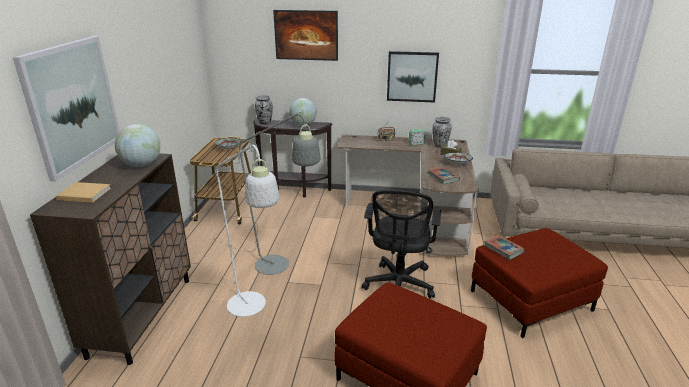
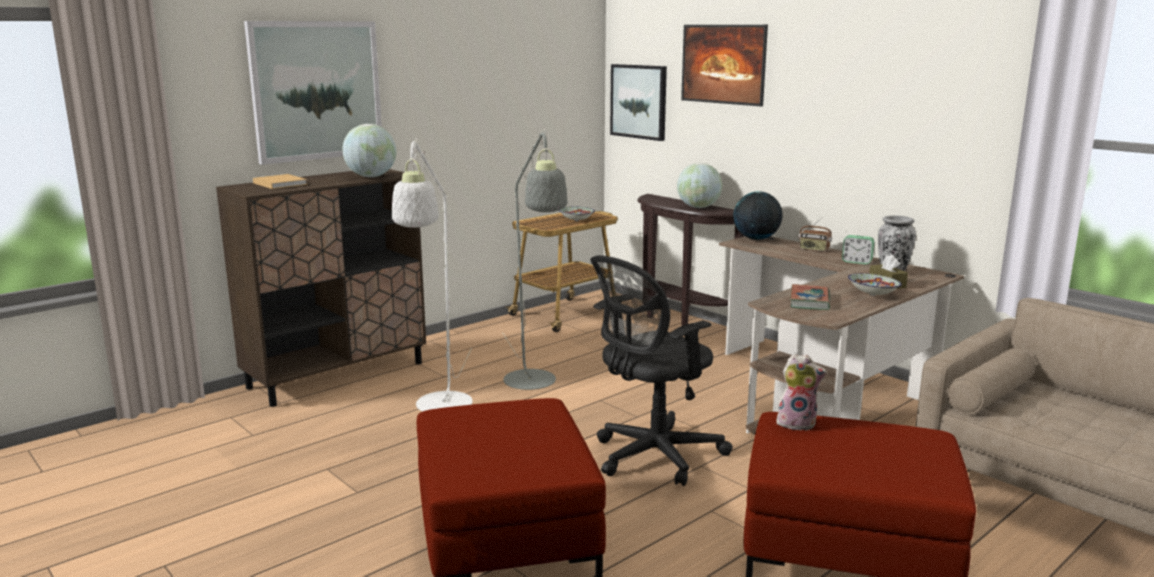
camera: 40 degrees right, 10 degrees down
vase [255,95,273,125] -> none
picture [387,51,439,102] -> picture moved to [610,64,667,141]
book [484,235,525,260] -> plush toy [776,354,827,430]
none -> globe [733,191,783,240]

